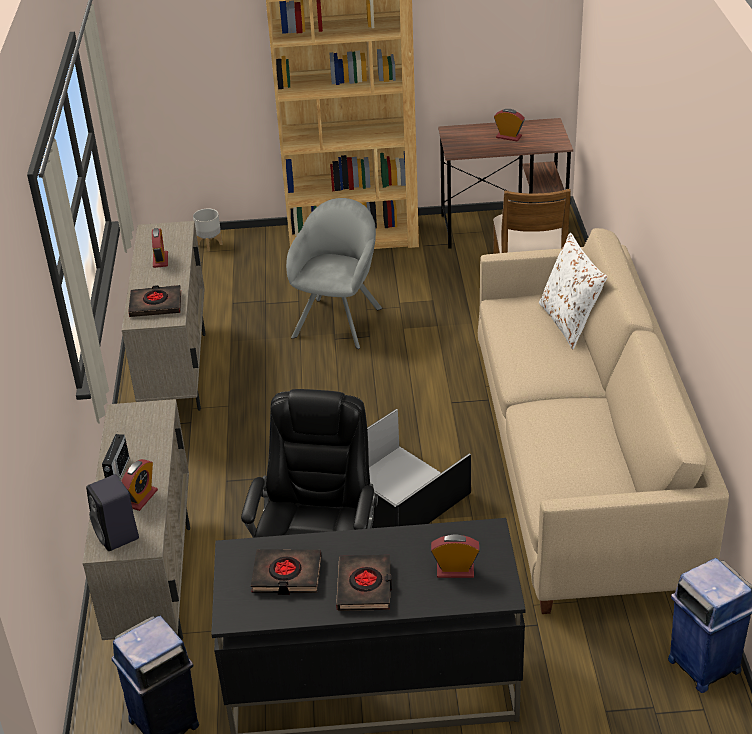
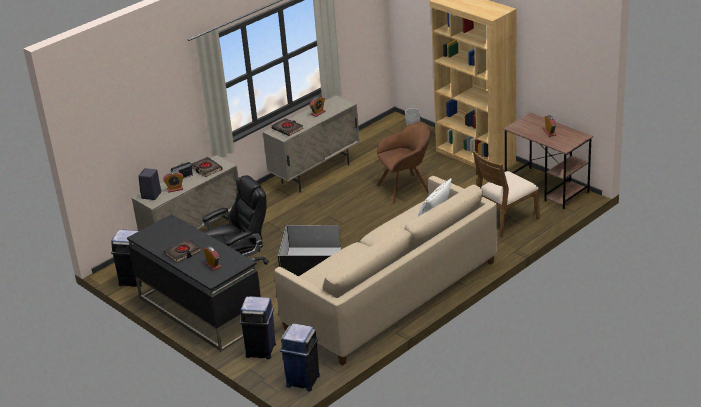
camera: 50 degrees right, 5 degrees down
black book [251,549,321,595] -> black book moved to [191,157,223,177]
grey armchair [286,198,382,349] -> brown armchair [377,122,430,204]
none -> blue trash can [240,296,276,359]

